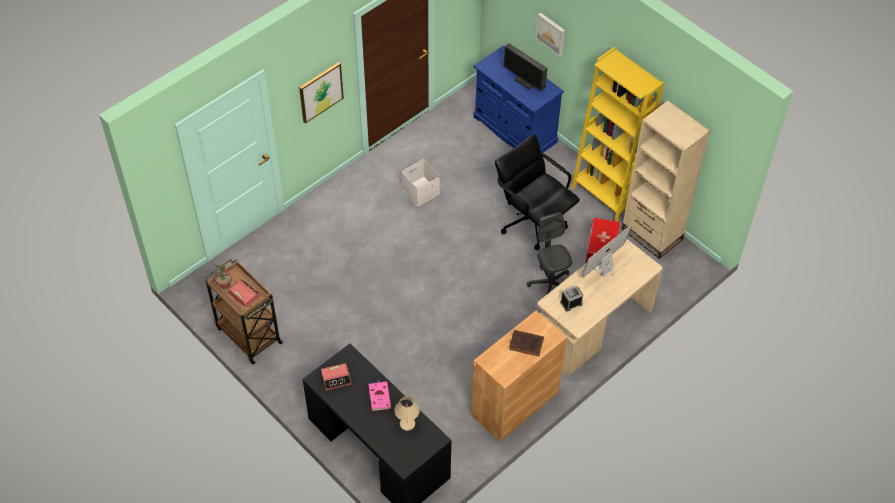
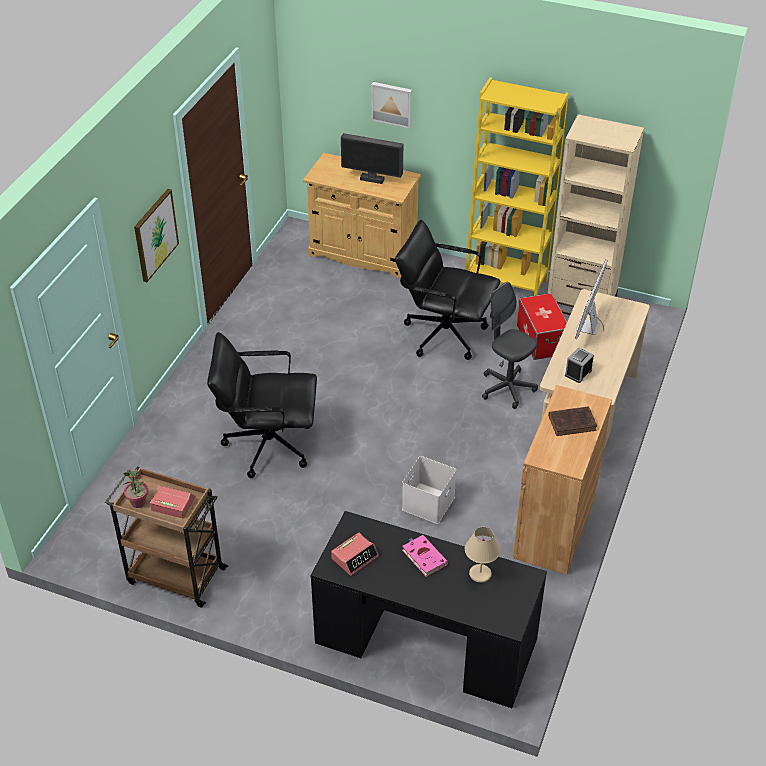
camera: 25 degrees left, 10 degrees down
white storage box [402,159,440,206] -> white storage box moved to [402,456,456,524]
blue cabinet [473,46,564,153] -> beige cabinet [303,153,421,278]
none -> black office chair [207,332,317,478]

